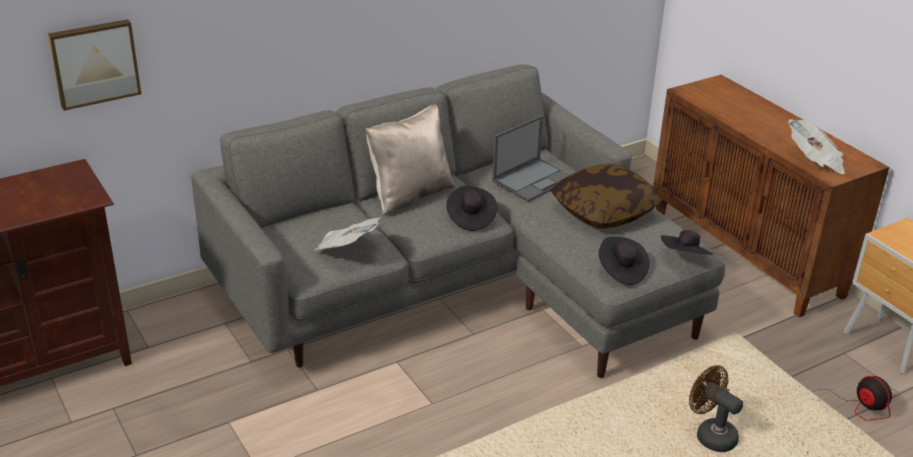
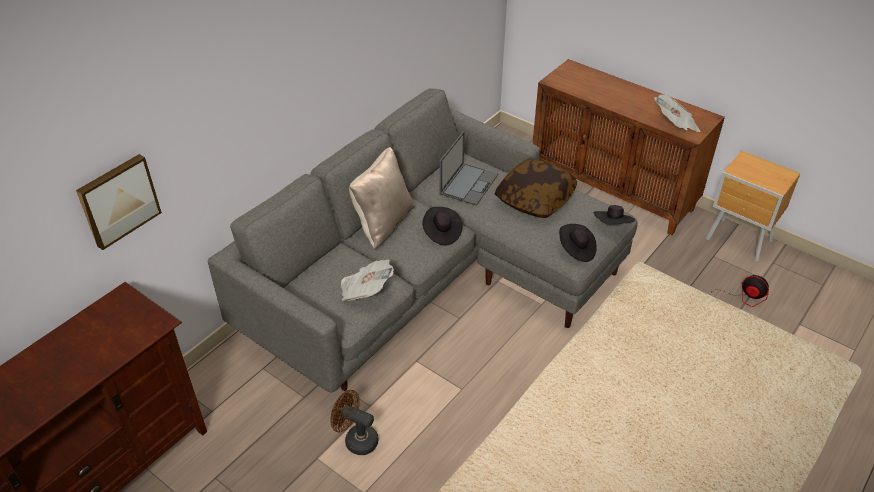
camera: 20 degrees left, 10 degrees up
brown fan [689,365,743,452] -> brown fan moved to [330,390,379,455]

